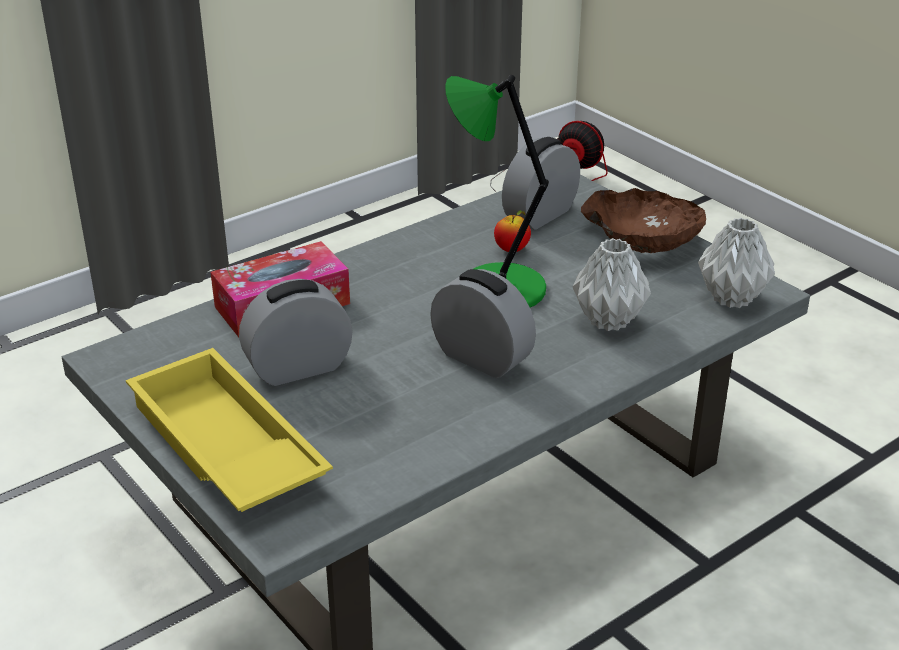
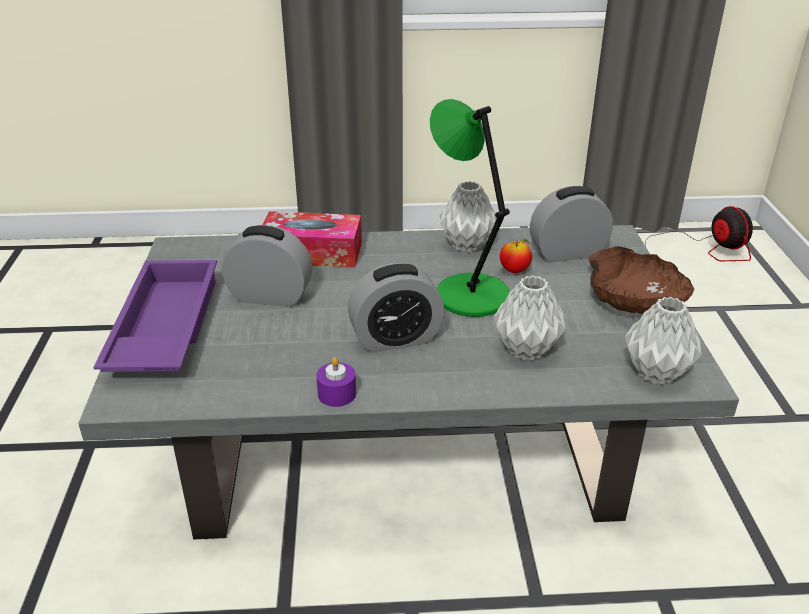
camera: 35 degrees right, 0 degrees up
yellow tray [126,348,333,512] -> purple tray [93,260,217,372]
alarm clock [430,269,536,378] -> alarm clock turned 90 degrees clockwise [348,263,444,353]
none -> purple candle [316,357,356,407]
none -> grey vase [439,181,497,252]

